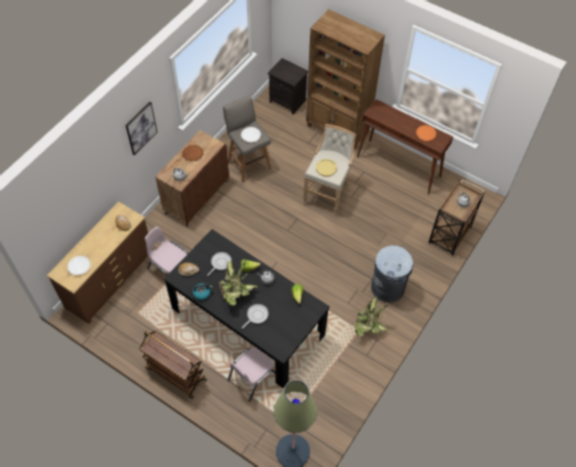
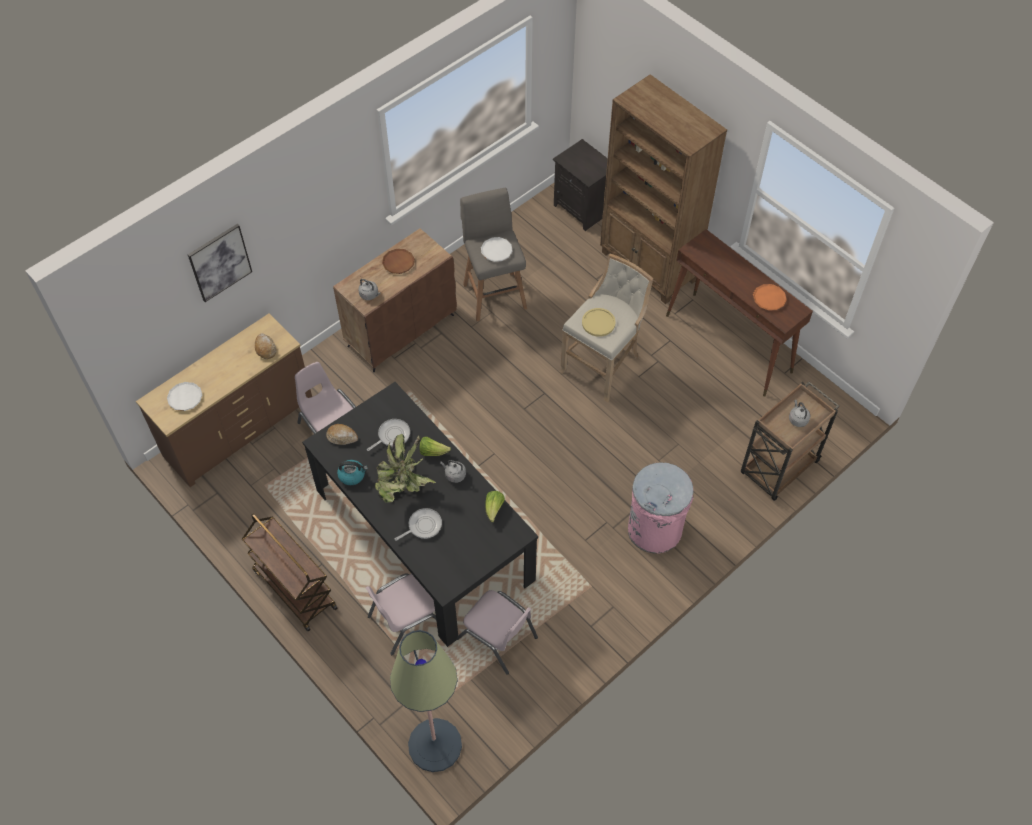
camera: 15 degrees right, 0 degrees up
picture [125,102,157,155] -> picture moved to [188,224,252,302]
potted plant [354,297,389,337] -> none
grey trash can [371,245,413,303] -> pink trash can [628,462,694,553]
none -> pink chair [457,590,538,675]

